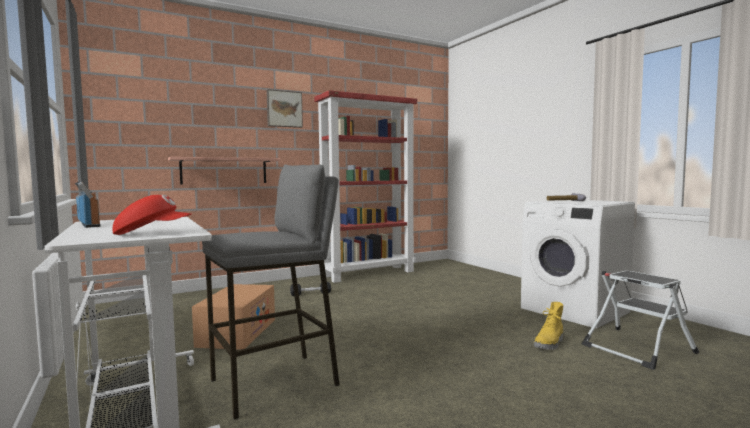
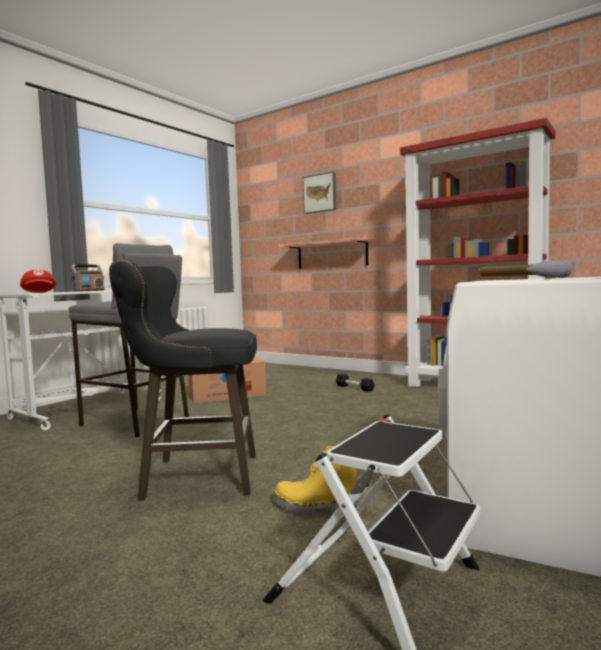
camera: 65 degrees right, 0 degrees up
picture [266,89,303,128] -> picture moved to [303,172,336,214]
none -> black stool [109,261,257,501]

